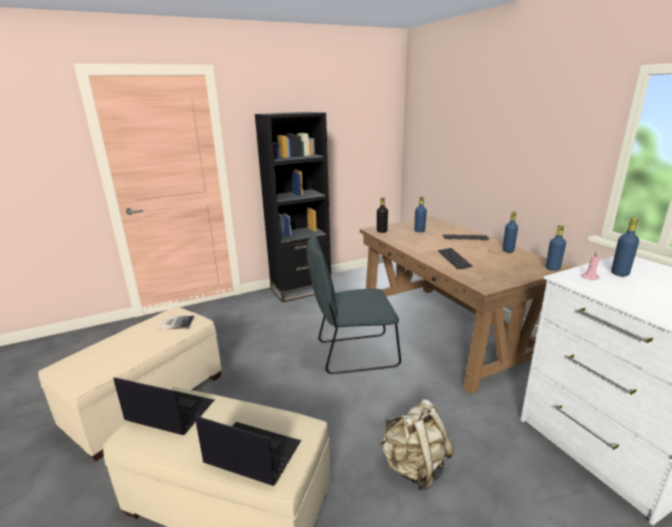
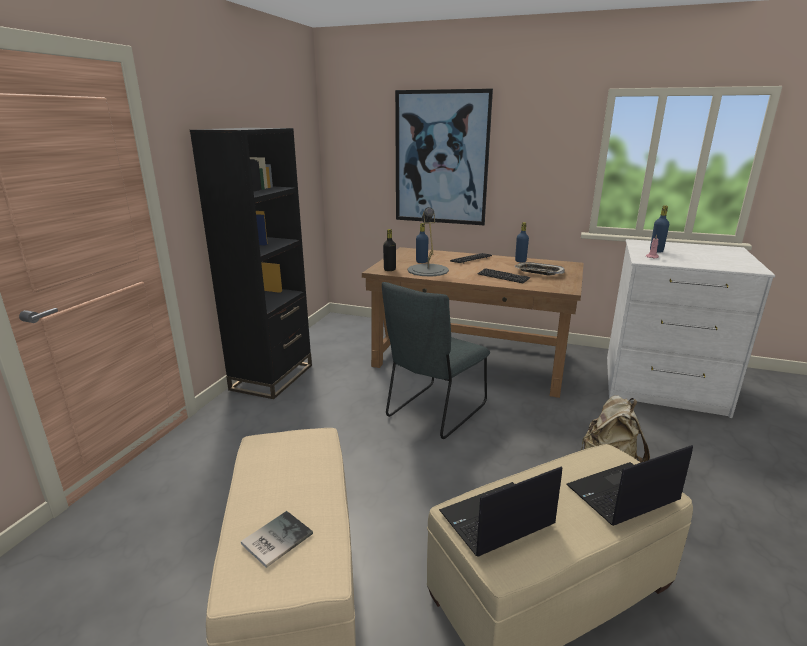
camera: 45 degrees left, 0 degrees up
book [159,316,194,330] -> book moved to [241,511,313,568]
blue bottle [546,225,566,271] -> none
none -> picture [395,89,493,225]
none -> grey table lamp [408,207,449,276]
none -> tray [515,262,565,275]

